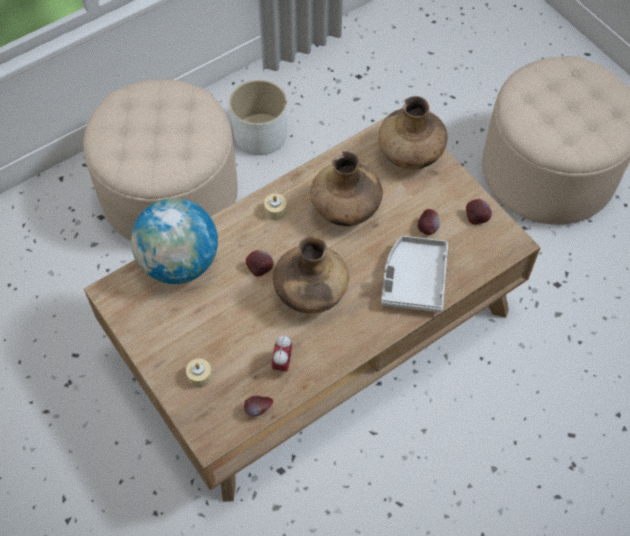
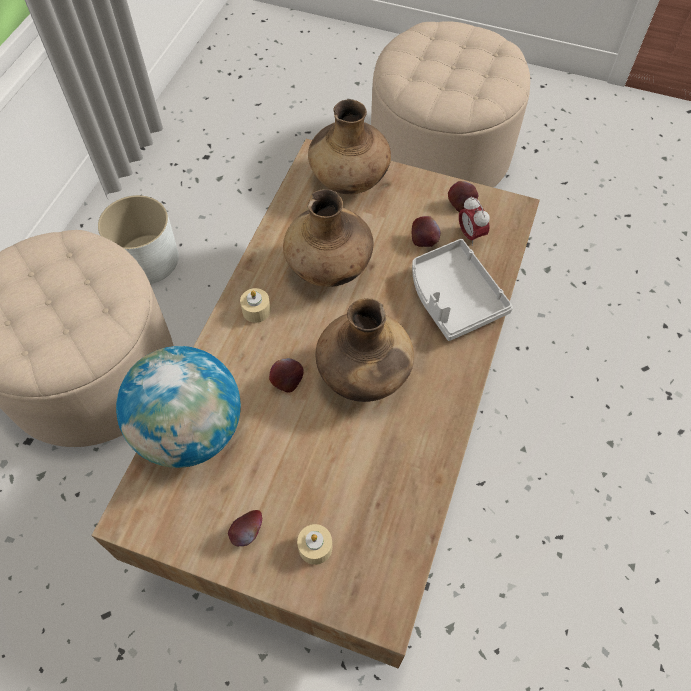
camera: 35 degrees left, 0 degrees up
apple [244,396,273,416] -> apple moved to [228,510,262,546]
alarm clock [272,335,292,373] -> alarm clock moved to [459,196,490,246]

